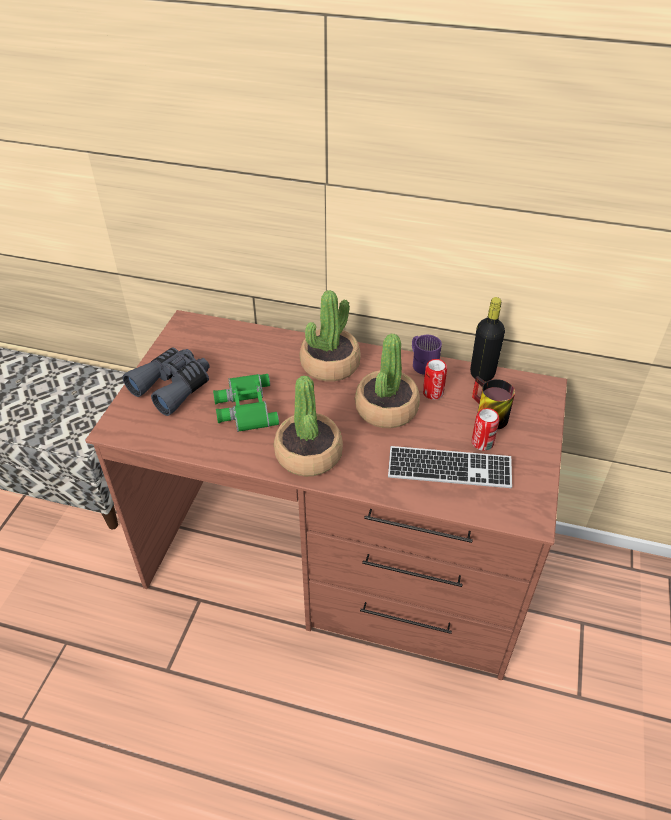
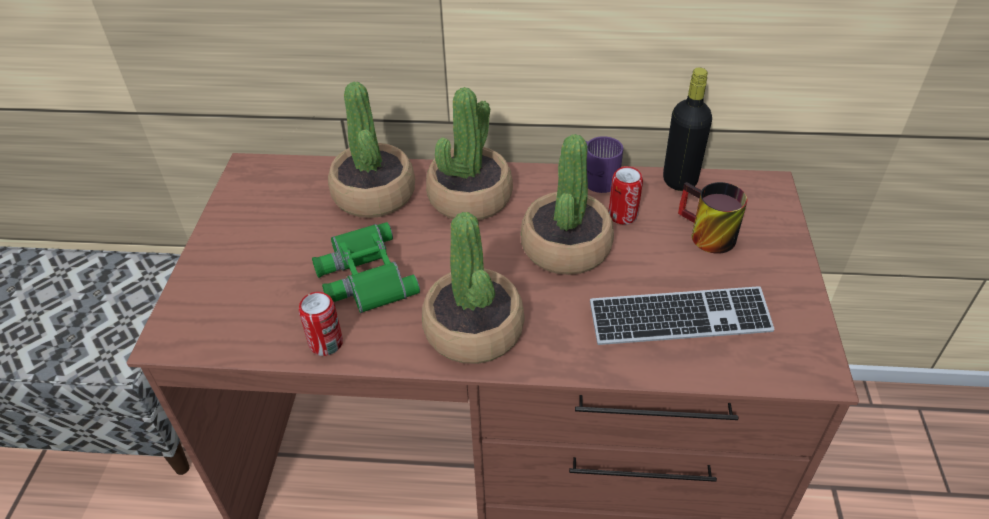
camera: 10 degrees left, 0 degrees up
grey binoculars [122,347,210,416] -> none
can [472,408,499,451] -> can moved to [299,292,343,356]
none -> potted plant [328,82,415,218]

